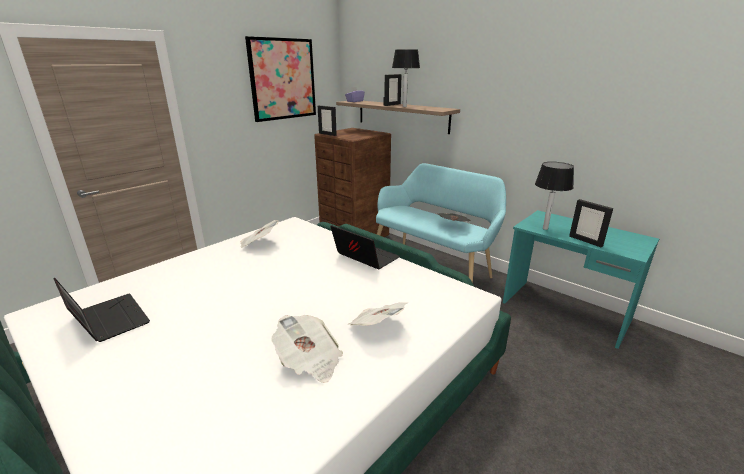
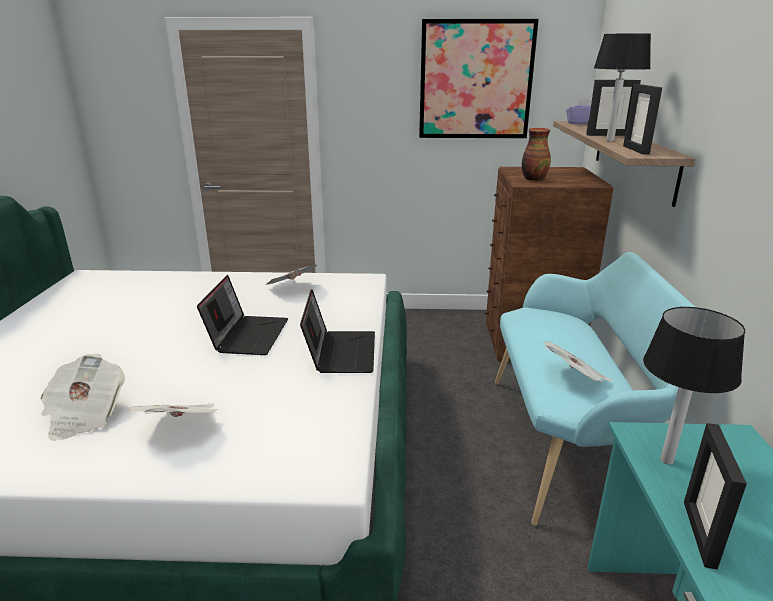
camera: 50 degrees right, 0 degrees up
laptop [53,277,150,342] -> laptop moved to [197,275,288,355]
picture frame [318,105,337,136] -> picture frame moved to [623,84,662,155]
none -> vase [522,128,551,181]

